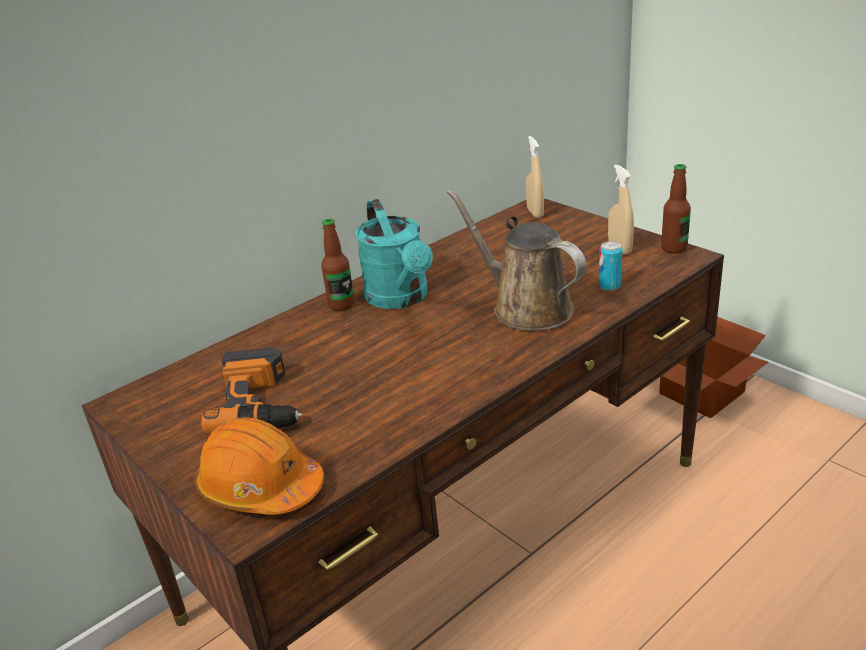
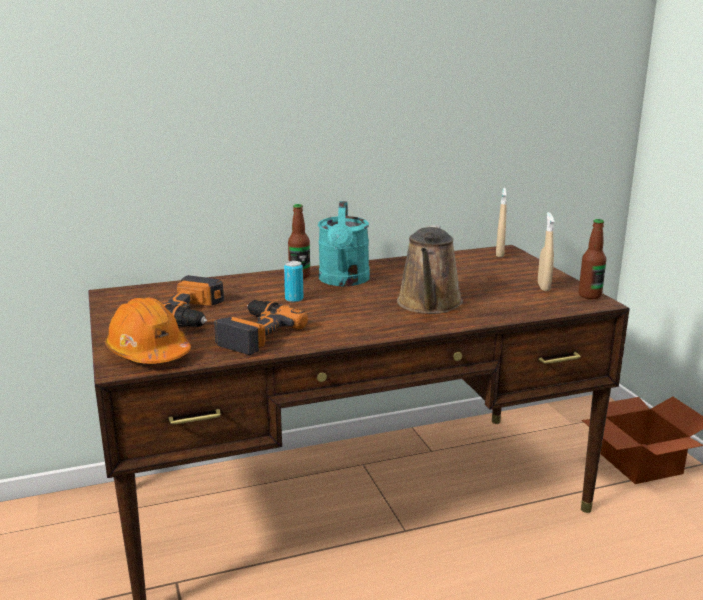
camera: 20 degrees right, 10 degrees down
brown watering can [447,189,587,331] -> brown watering can turned 150 degrees counterclockwise [397,225,463,314]
can [599,241,622,291] -> can moved to [284,261,304,302]
none -> power drill [214,300,308,355]

